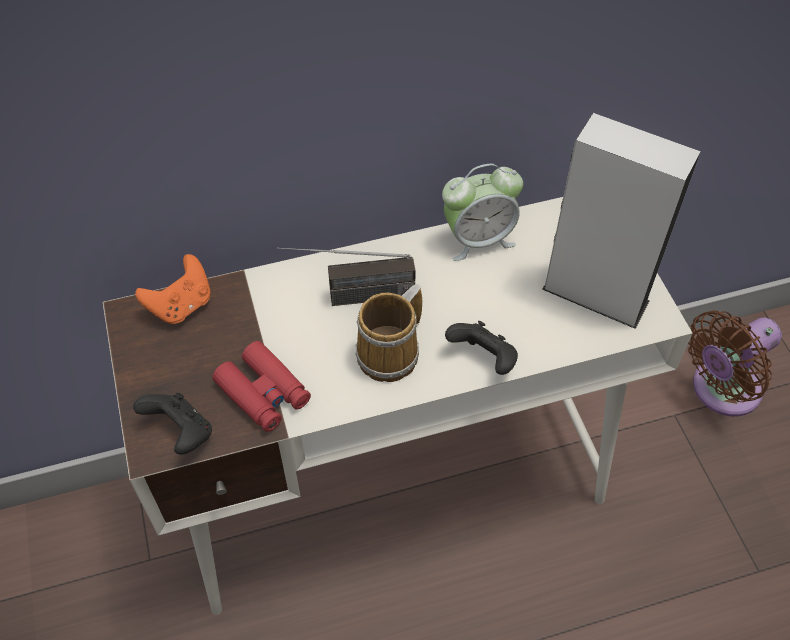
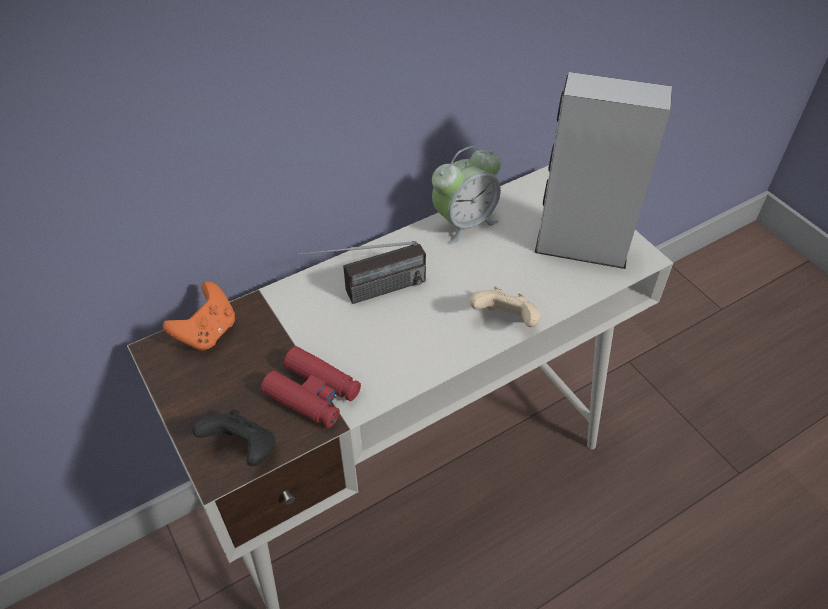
camera: 15 degrees left, 5 degrees down
mug [355,284,422,382] -> none
black game controller [445,321,518,375] -> beige game controller [470,286,541,327]
brown fan [688,310,782,417] -> none

